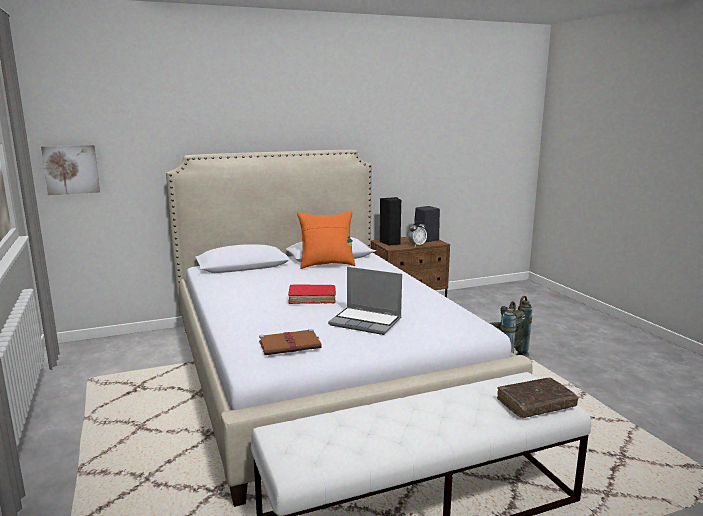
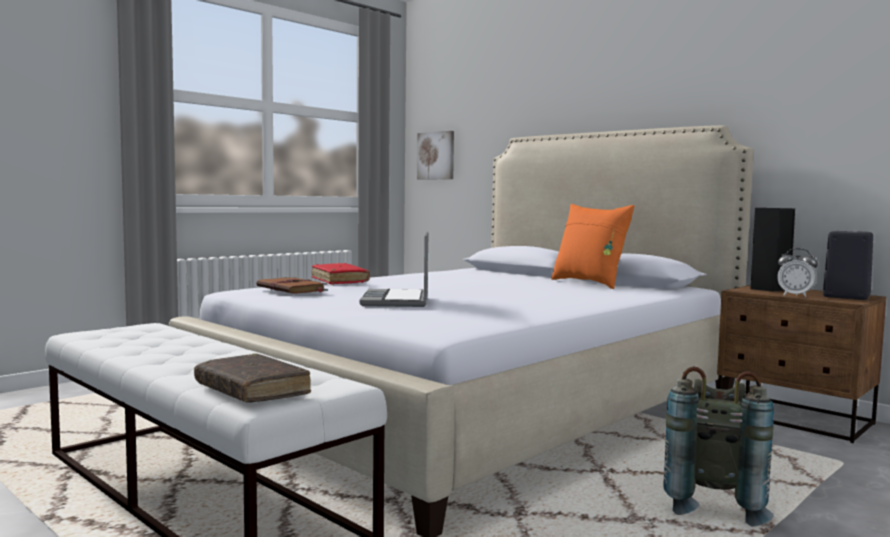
camera: 65 degrees right, 10 degrees down
red book [288,285,336,304] -> red book moved to [312,263,370,285]

